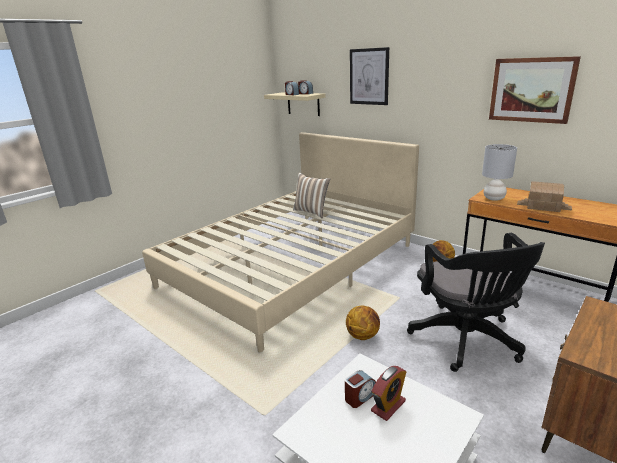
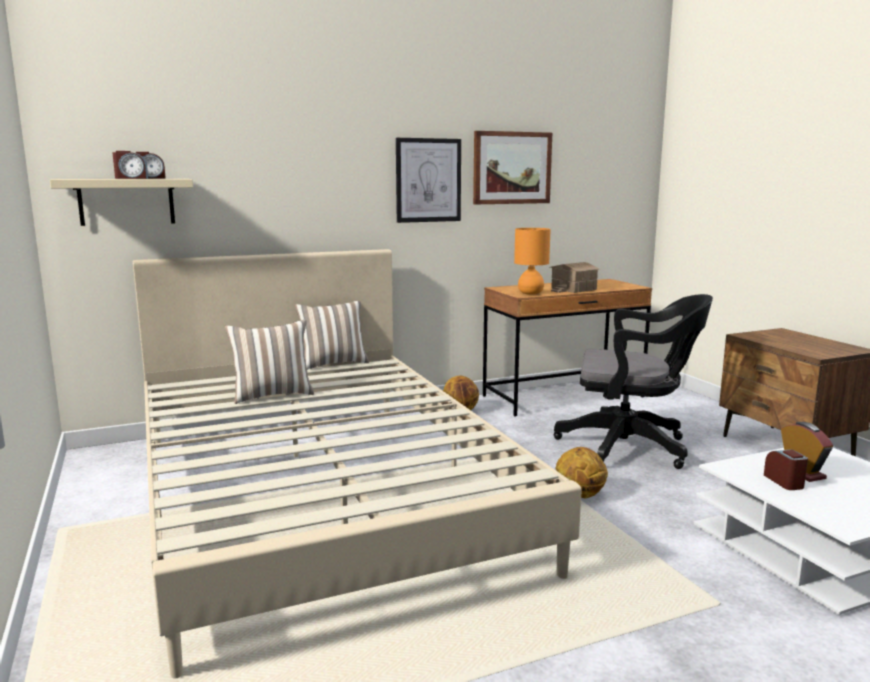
camera: 65 degrees left, 10 degrees down
picture [350,47,389,105] -> picture moved to [396,138,461,223]
grey table lamp [482,144,517,201] -> orange table lamp [514,228,551,295]
none -> pillow [295,301,369,370]

